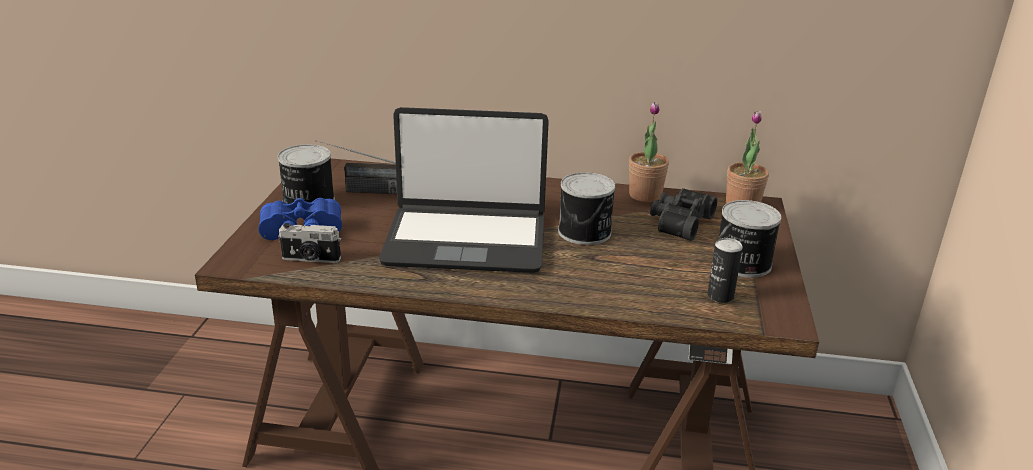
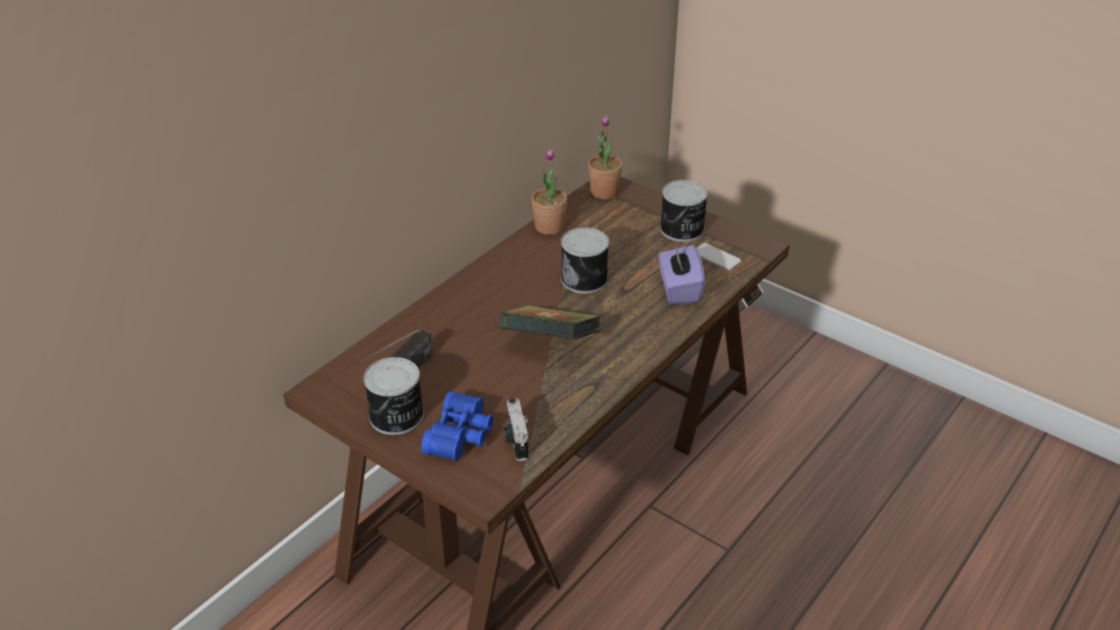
camera: 60 degrees left, 10 degrees up
camera [278,223,341,263] -> camera turned 135 degrees clockwise [504,398,529,461]
laptop [379,107,549,273] -> book [500,305,601,339]
black binoculars [650,188,717,241] -> none
can [707,238,743,303] -> phone [697,243,741,270]
none -> purple tissue box [658,244,705,304]

